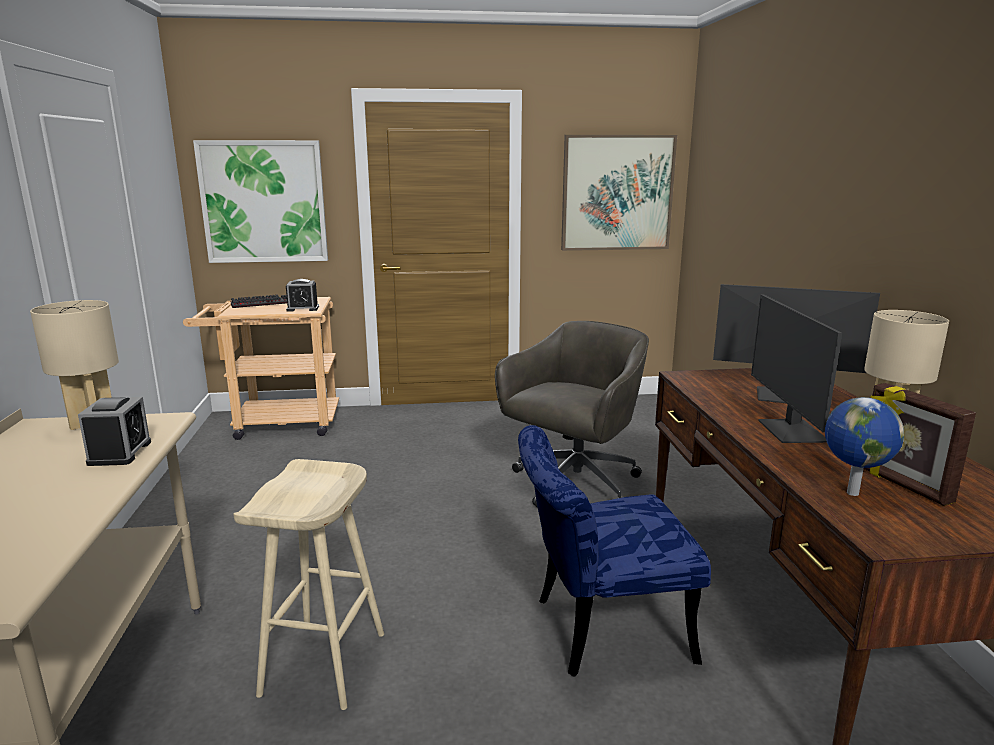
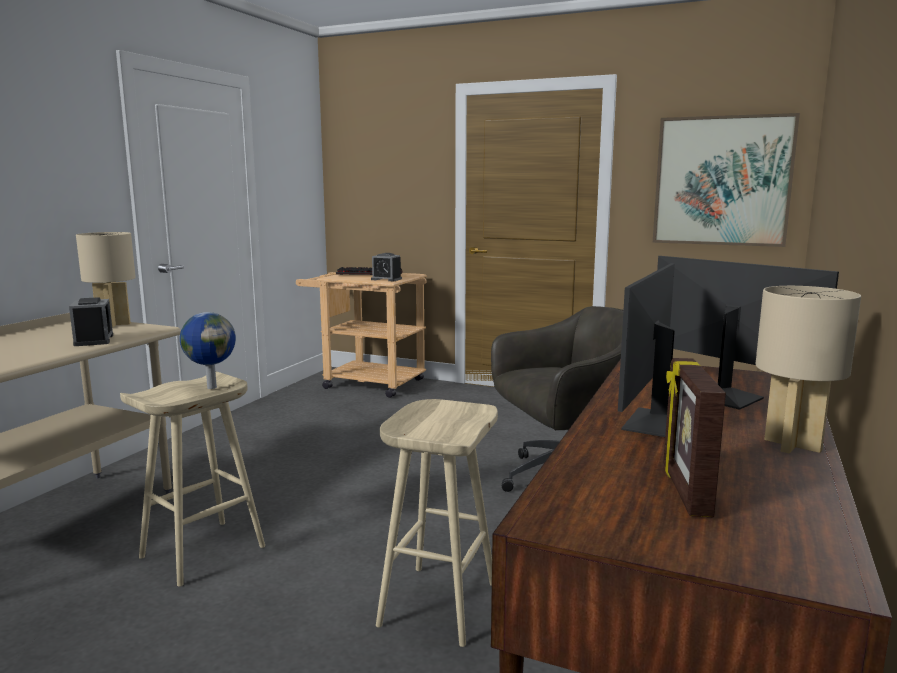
camera: 30 degrees right, 5 degrees down
alarm clock [78,397,151,466] -> alarm clock turned 45 degrees counterclockwise [69,297,113,346]
picture [193,140,328,263] -> none
blue chair [518,425,711,677] -> beige stool [376,399,498,647]
globe [825,397,904,496] -> globe moved to [180,312,236,389]

